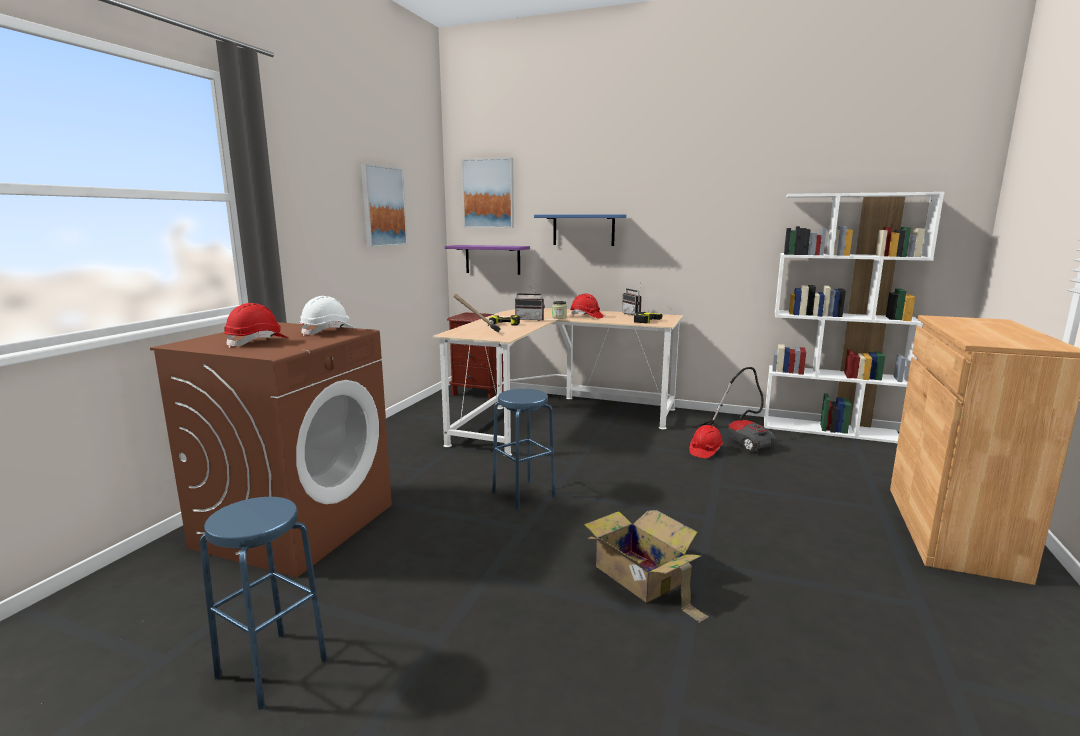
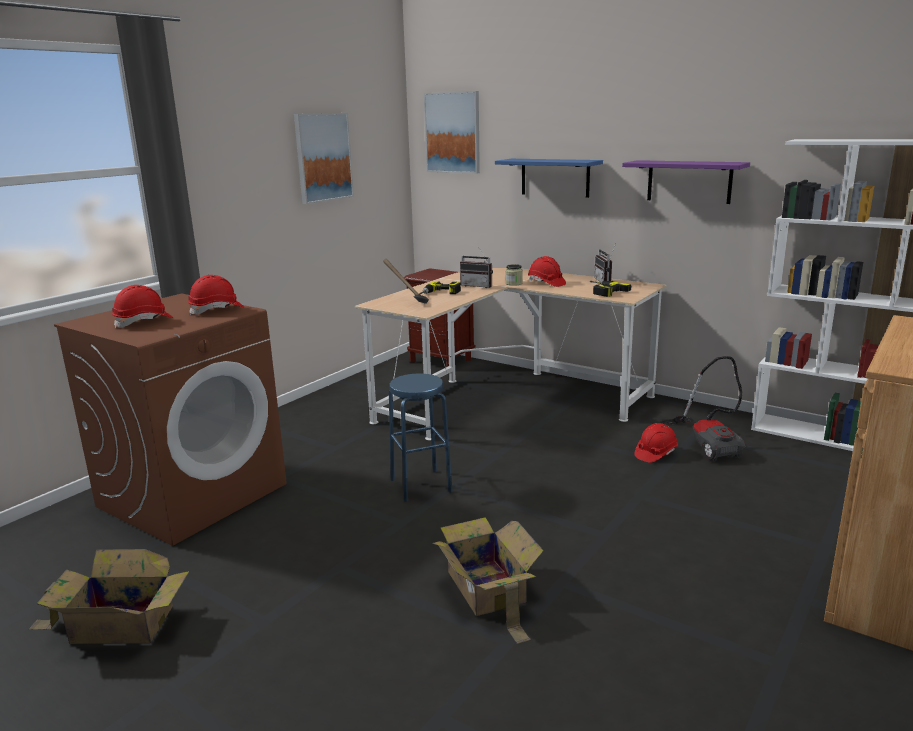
camera: 15 degrees right, 5 degrees up
blue stool [200,497,327,710] -> cardboard box [29,549,189,644]
white hard hat [299,296,356,336] -> red hard hat [188,275,244,316]
purple shelf [445,245,530,275] -> purple shelf moved to [622,160,750,204]

